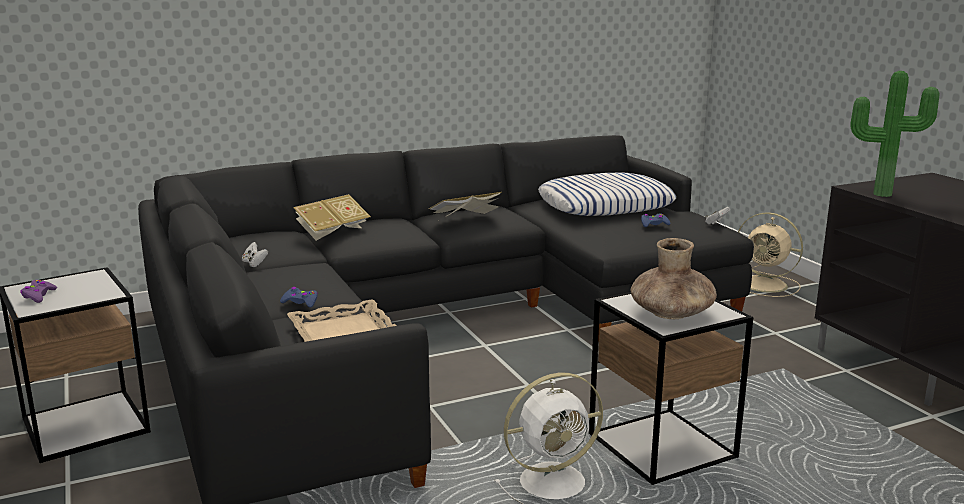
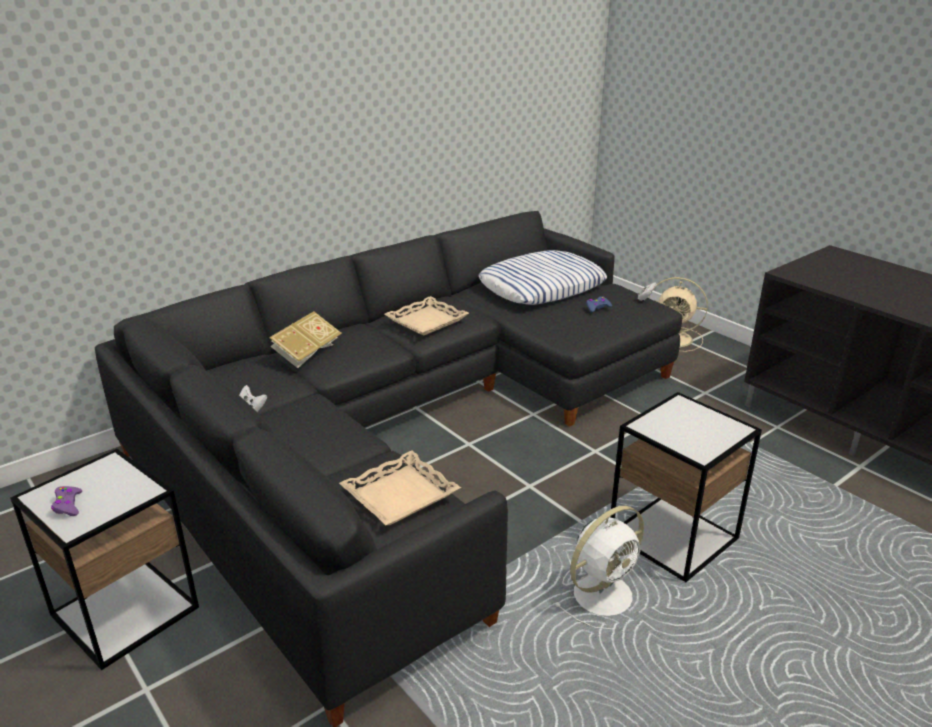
camera: 15 degrees left, 10 degrees up
blue game controller [280,287,318,308] -> none
book [429,192,502,216] -> beige tray [384,296,469,336]
brown vase [630,238,717,319] -> none
potted plant [850,71,939,197] -> none

